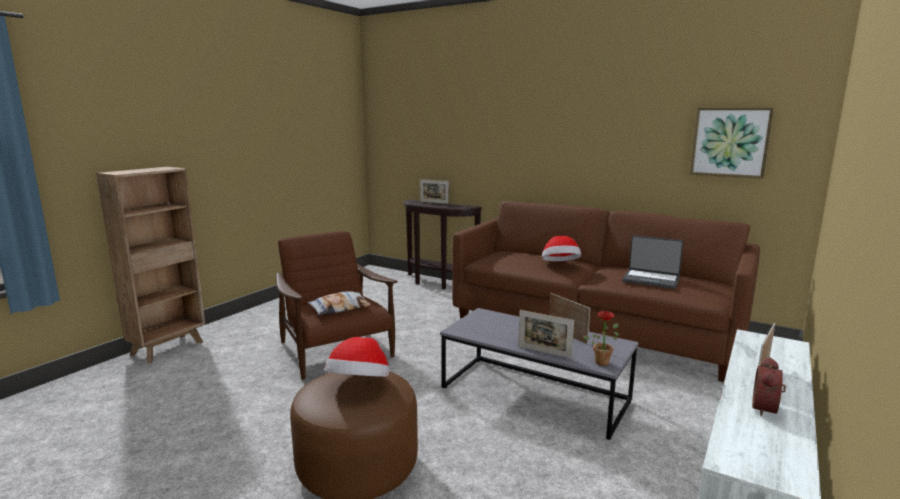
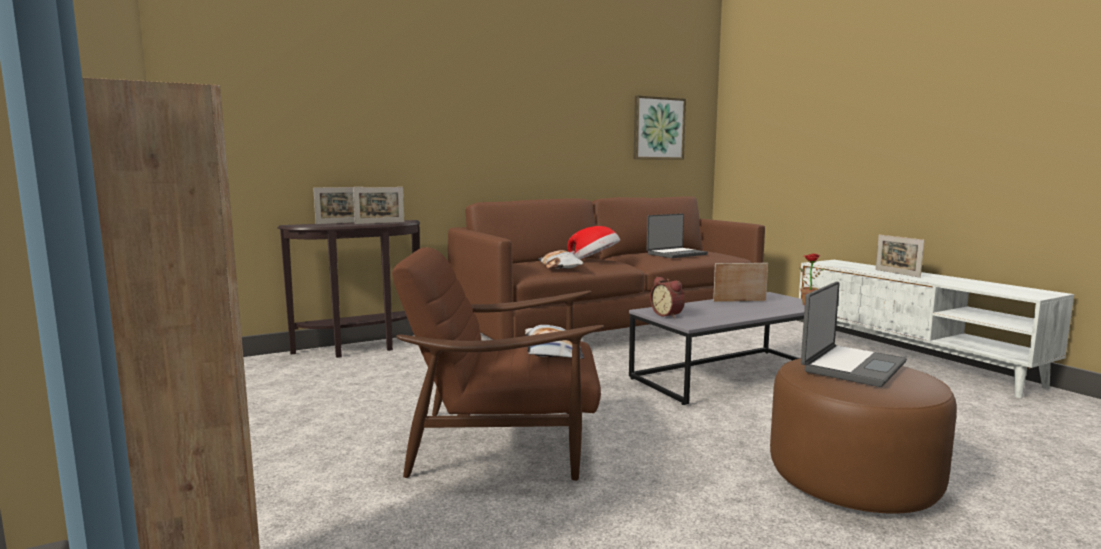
camera: 60 degrees left, 5 degrees down
hat [325,337,389,377] -> laptop [801,281,907,387]
picture frame [518,310,574,359] -> picture frame moved to [353,187,404,224]
alarm clock [752,357,786,416] -> alarm clock moved to [650,277,685,318]
none -> pillow [538,250,584,269]

